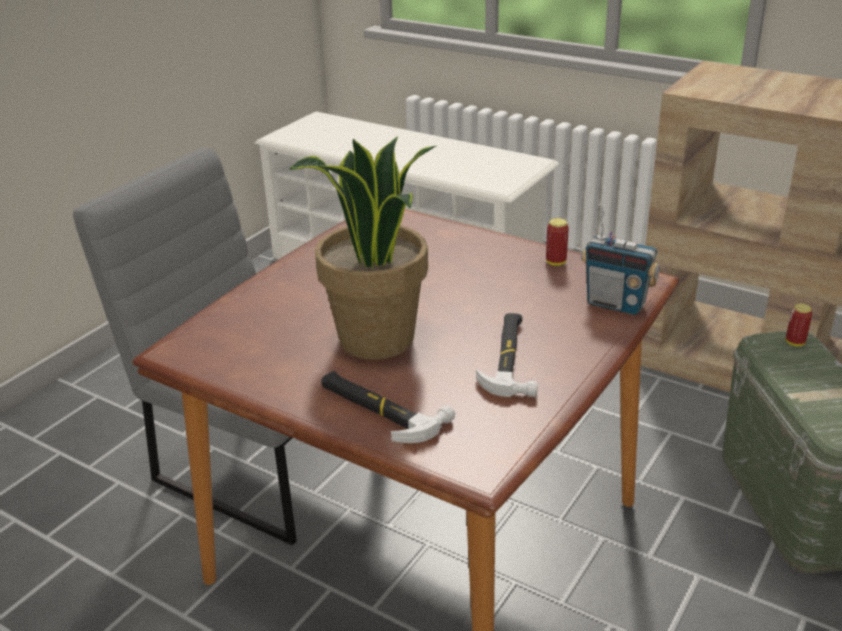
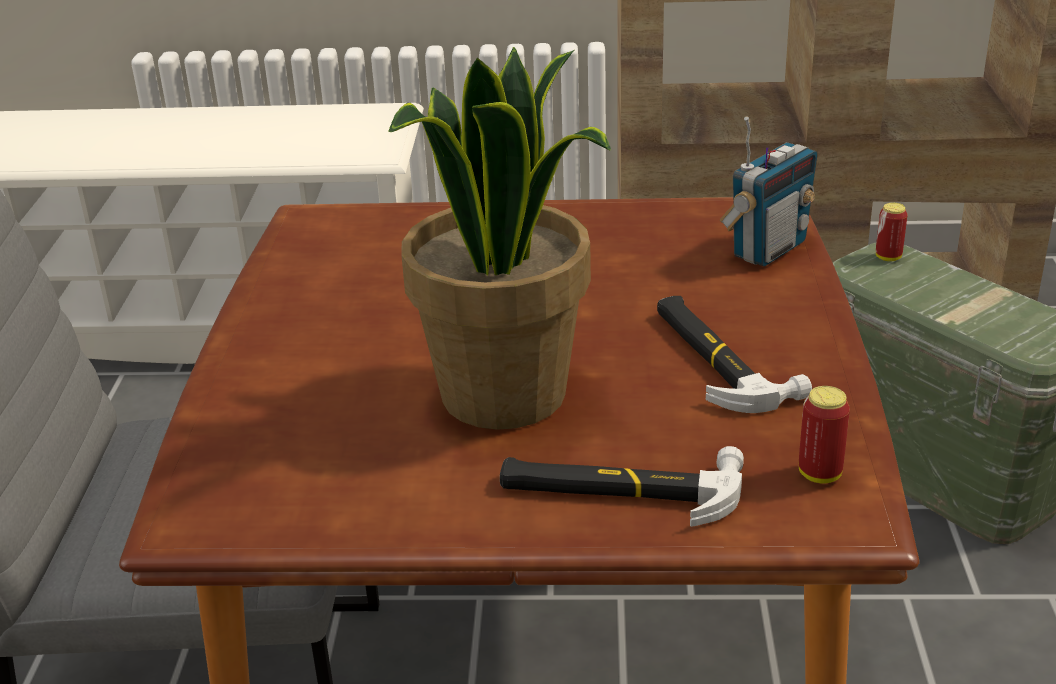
camera: 30 degrees left, 0 degrees up
can [546,218,569,266] -> can moved to [799,386,850,484]
radio [581,204,660,315] -> radio turned 45 degrees counterclockwise [720,117,818,267]

